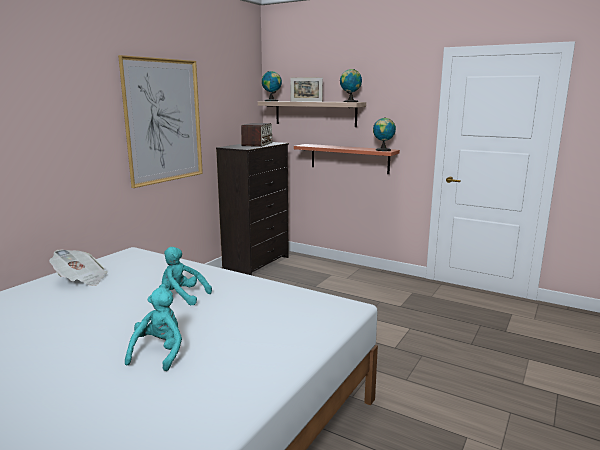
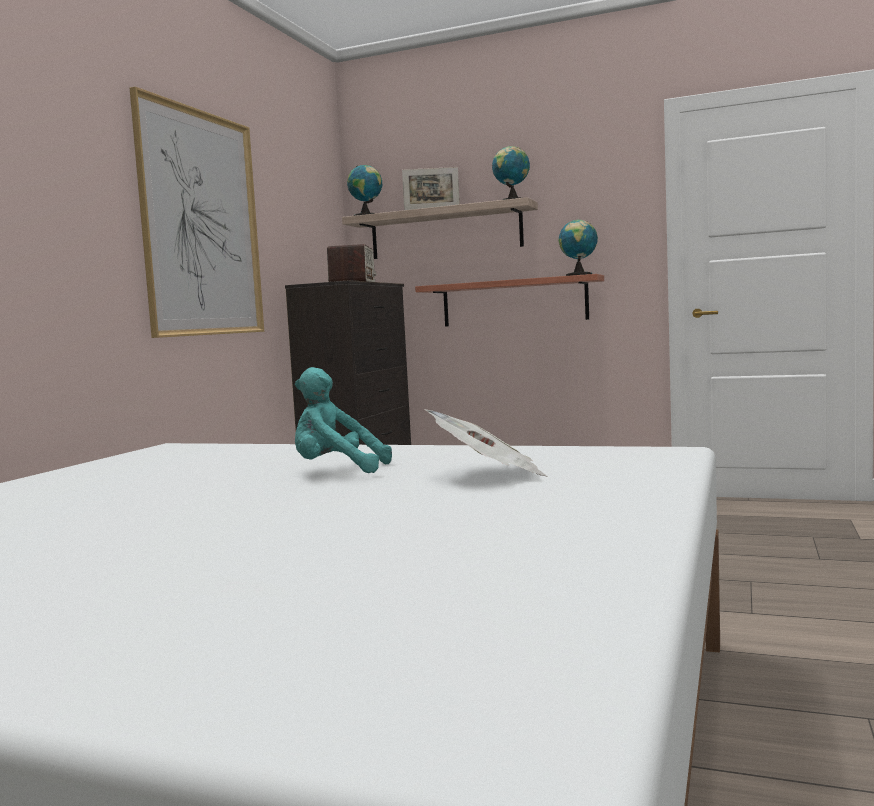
camera: 10 degrees left, 10 degrees down
newspaper [49,249,107,286] -> newspaper moved to [424,409,549,477]
turquoise plush toy [125,287,182,371] -> none

